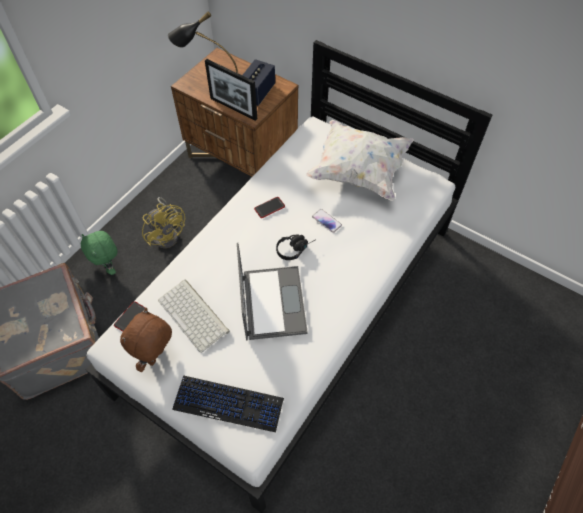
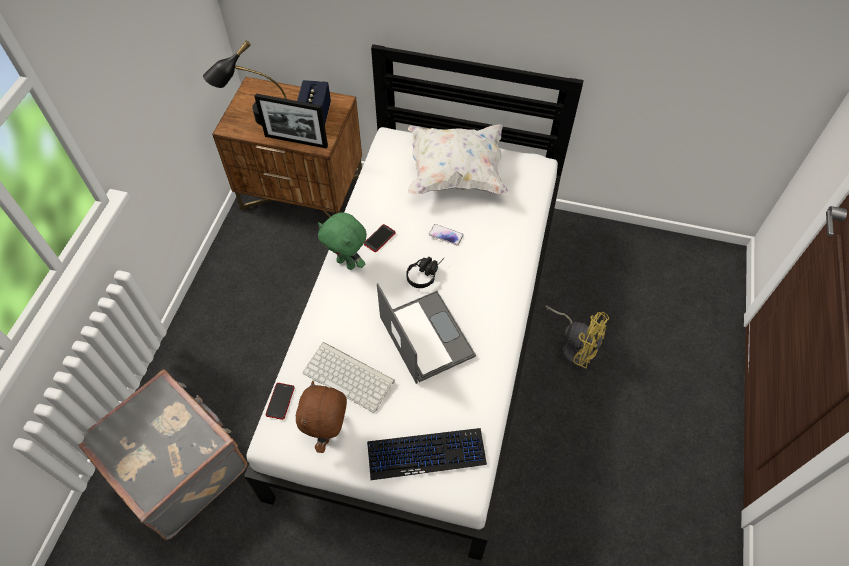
camera: 20 degrees left, 0 degrees up
green plush toy [81,231,117,275] -> green plush toy moved to [318,212,367,270]
yellow fan [142,197,185,248] -> yellow fan moved to [545,305,609,368]

